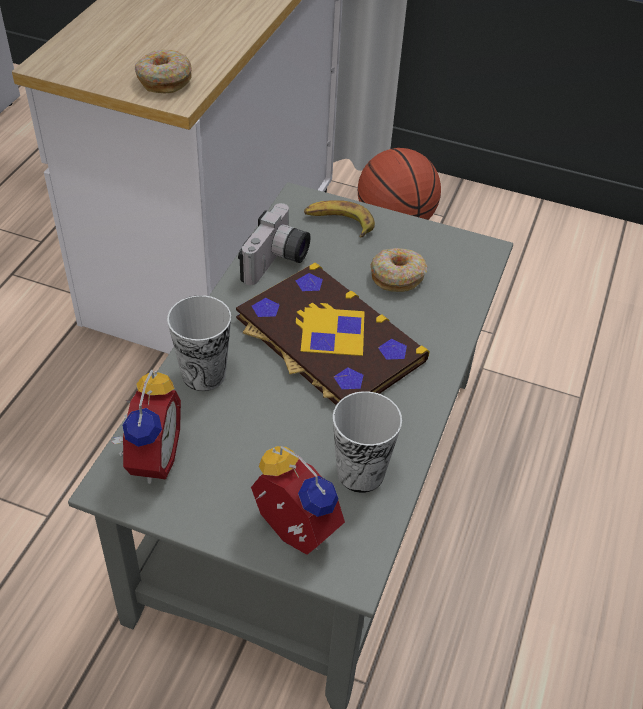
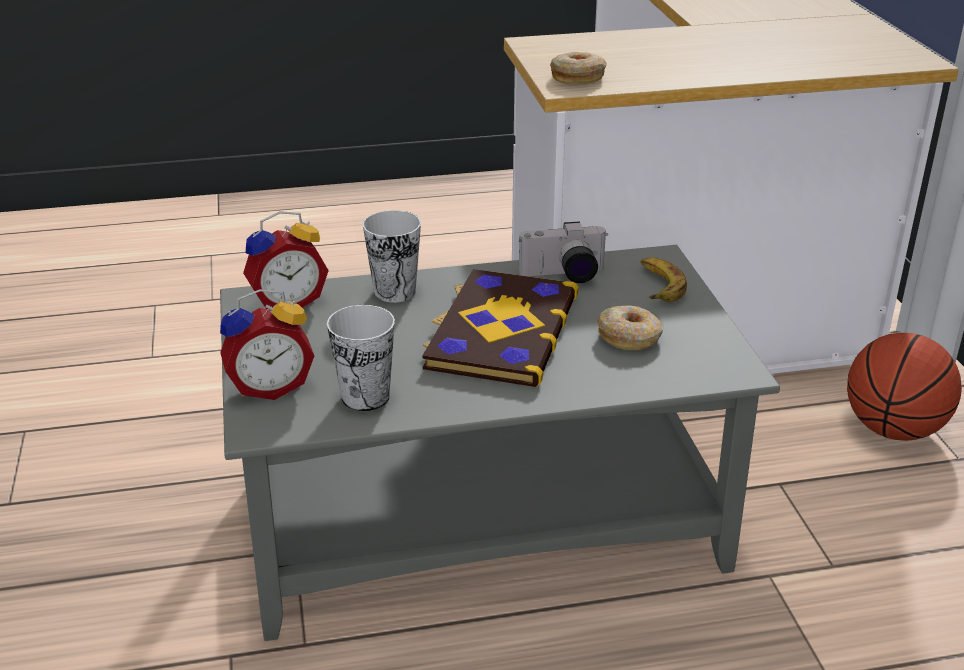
camera: 60 degrees right, 15 degrees down
alarm clock [251,446,345,555] -> alarm clock turned 60 degrees clockwise [220,289,314,400]

